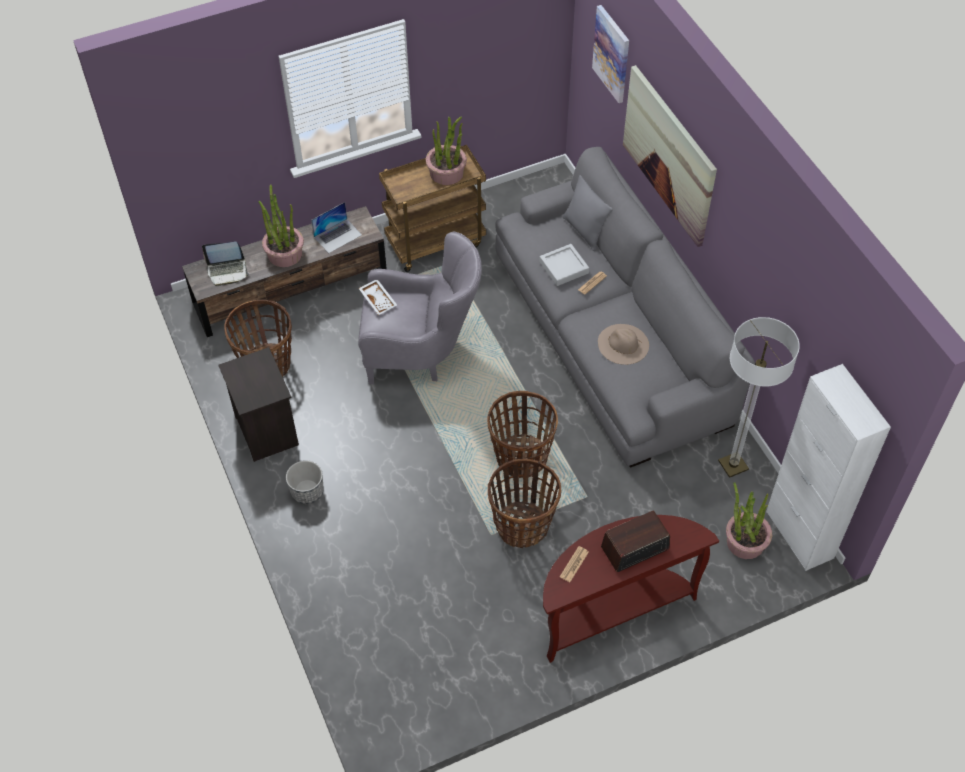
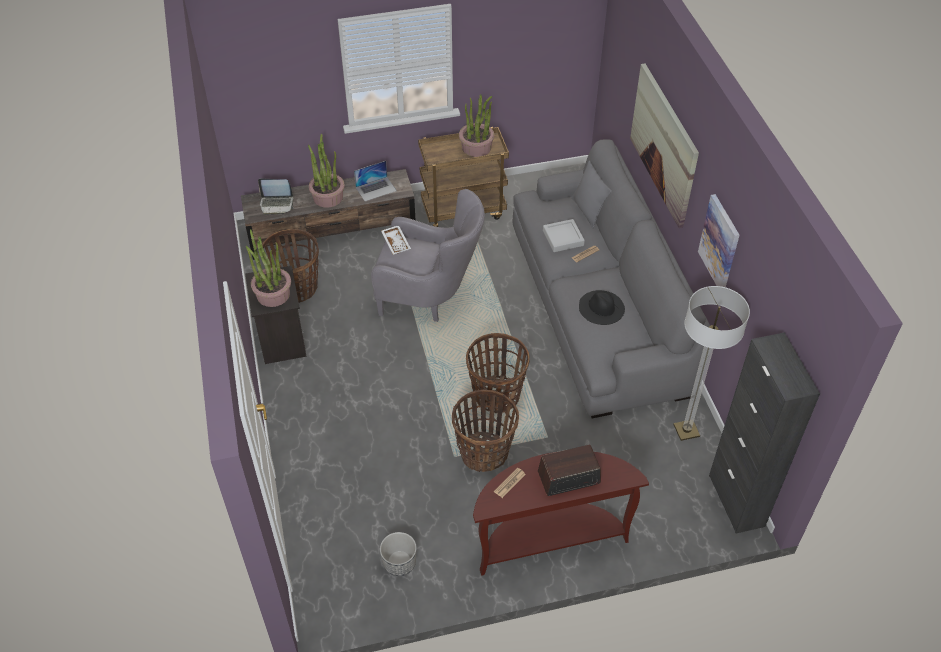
camera: 10 degrees right, 5 degrees down
planter [286,460,324,504] -> planter moved to [380,532,417,576]
picture [592,5,629,103] -> picture moved to [698,194,739,287]
beige hat [598,324,649,365] -> black hat [579,290,625,325]
potted plant [726,482,772,559] -> potted plant moved to [246,229,291,307]
white cabinet [766,364,891,571] -> black cabinet [709,333,820,533]

